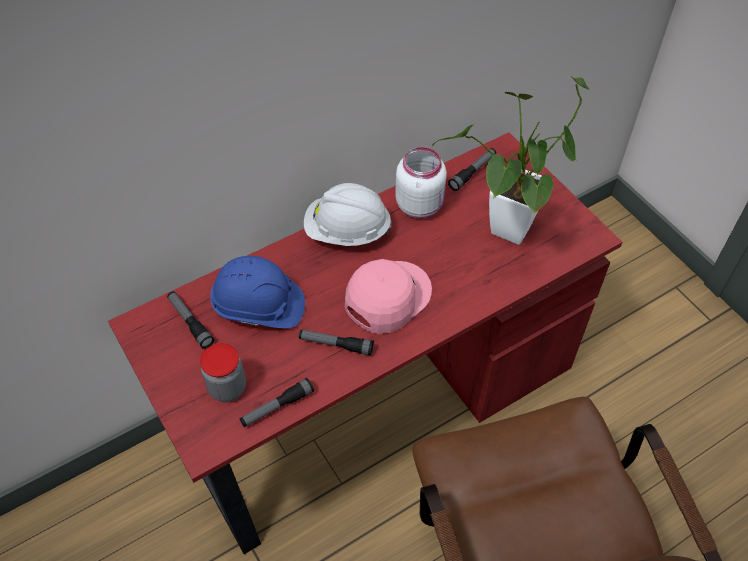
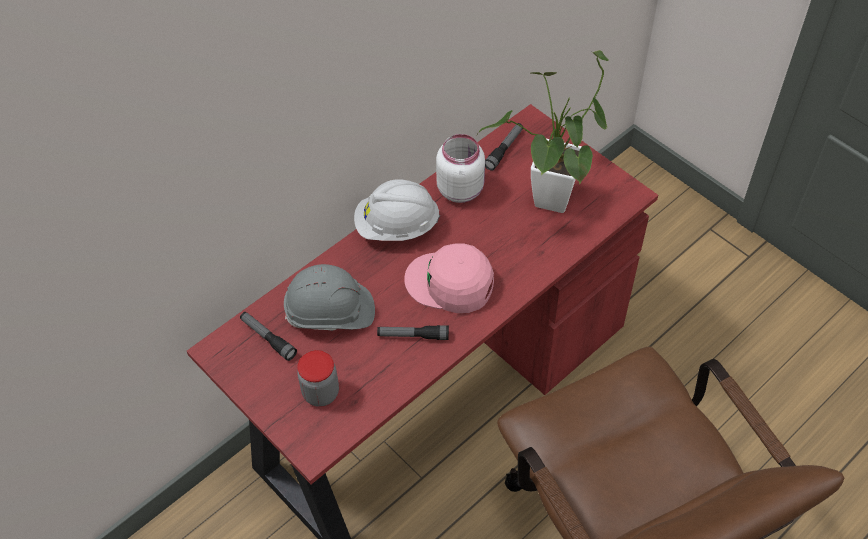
camera: 10 degrees left, 0 degrees up
blue hard hat [210,256,305,328] -> grey hard hat [284,264,375,331]
flashlight [240,378,314,427] -> none
pink cap [345,259,432,334] -> pink cap turned 105 degrees counterclockwise [404,243,494,313]

